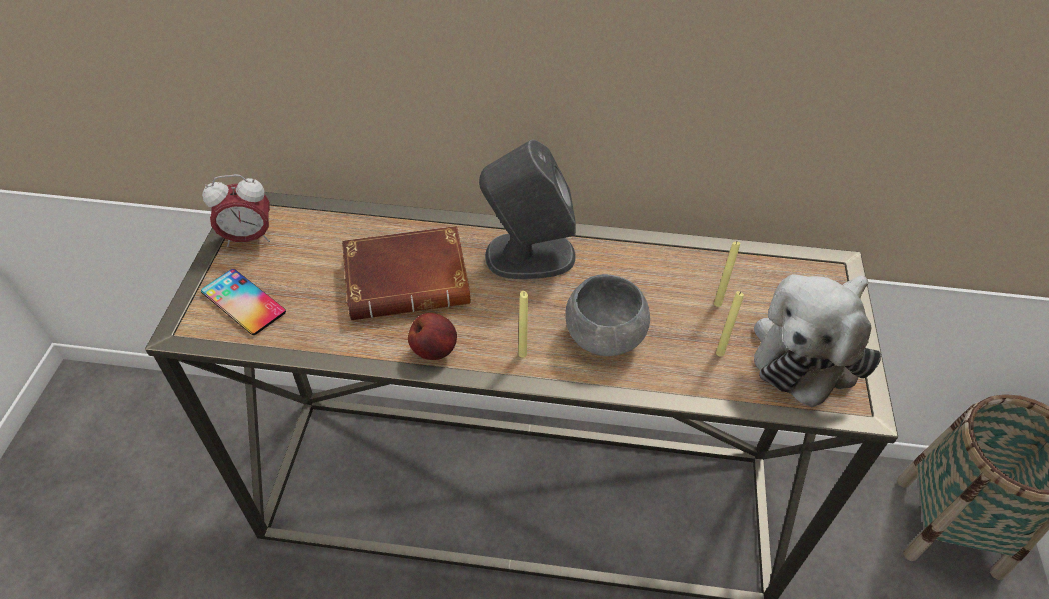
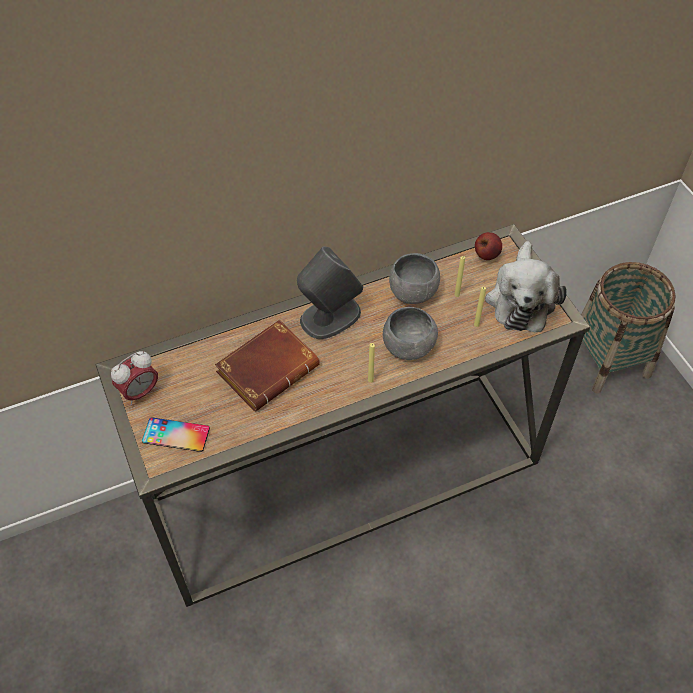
camera: 30 degrees left, 5 degrees up
apple [408,313,457,360] -> apple moved to [475,232,502,260]
none -> grey bowl [389,253,440,304]

